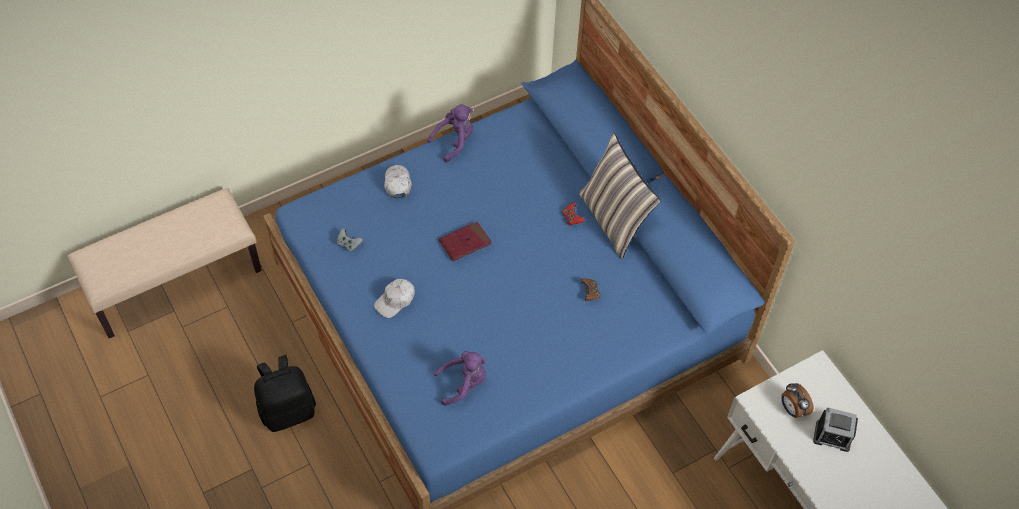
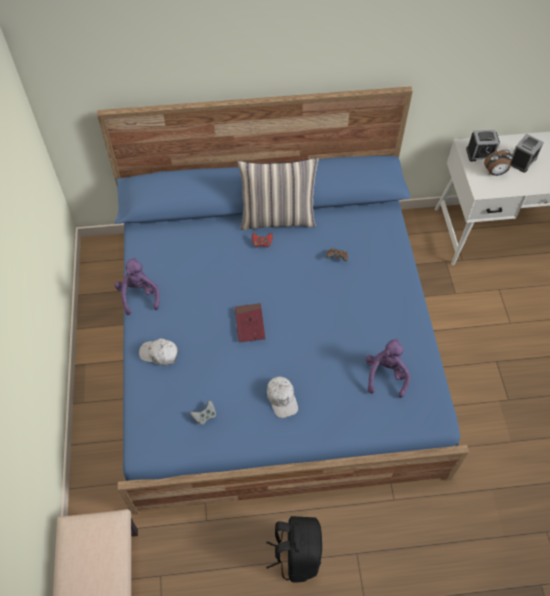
camera: 65 degrees left, 0 degrees up
none -> alarm clock [466,130,500,161]

